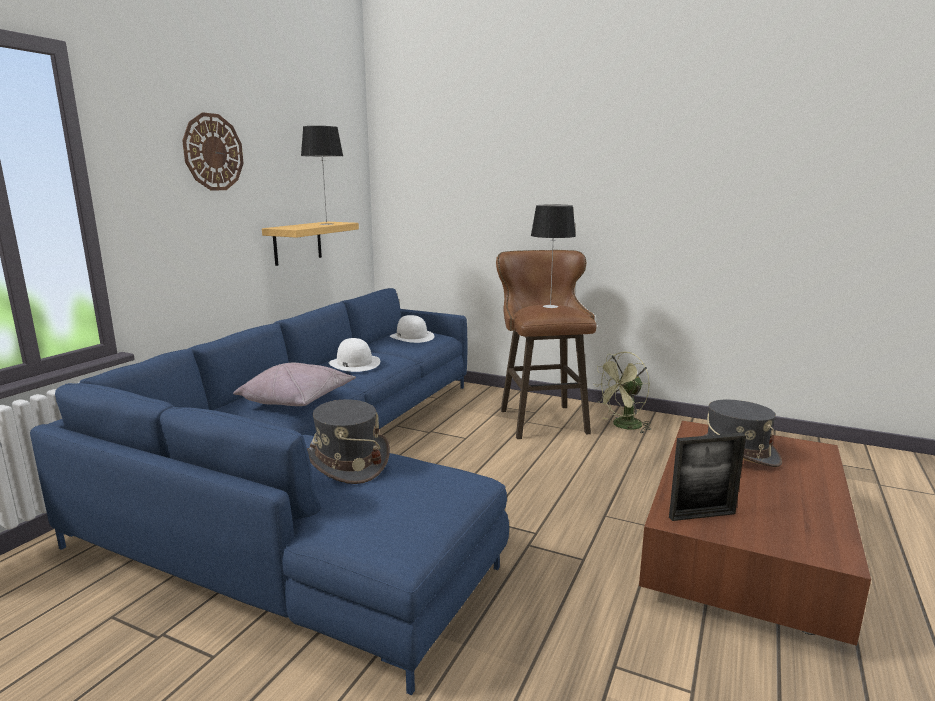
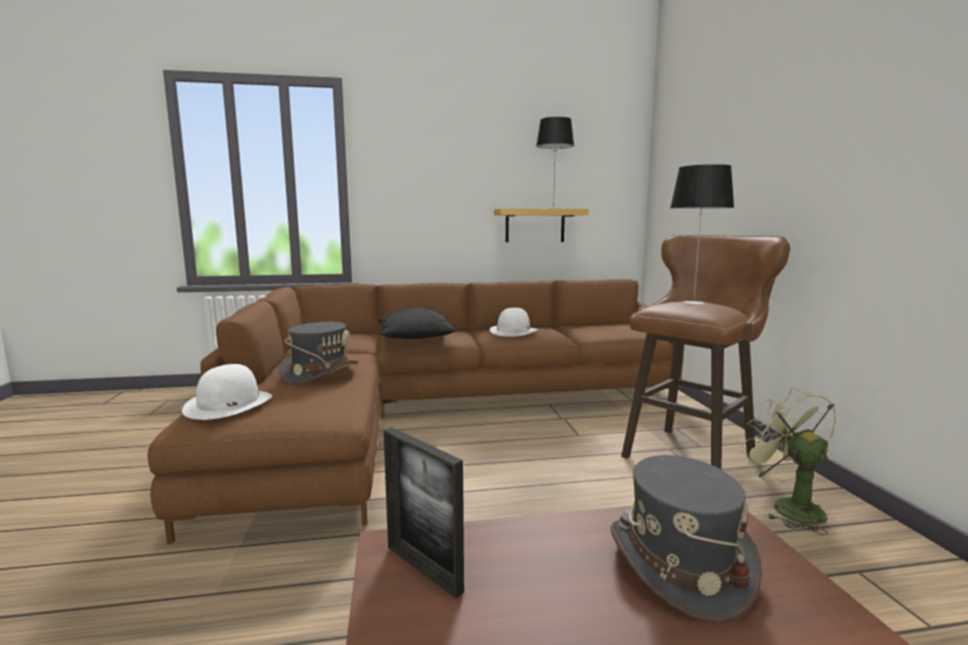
camera: 55 degrees right, 5 degrees down
blue sofa [30,288,509,695] -> brown sofa [148,279,684,544]
wall clock [182,112,244,191] -> none
purple pillow [233,363,356,406] -> black pillow [379,308,456,339]
white hat [390,315,434,343] -> white hat moved to [182,364,272,420]
green fan [593,352,651,434] -> green fan turned 45 degrees clockwise [741,388,836,535]

